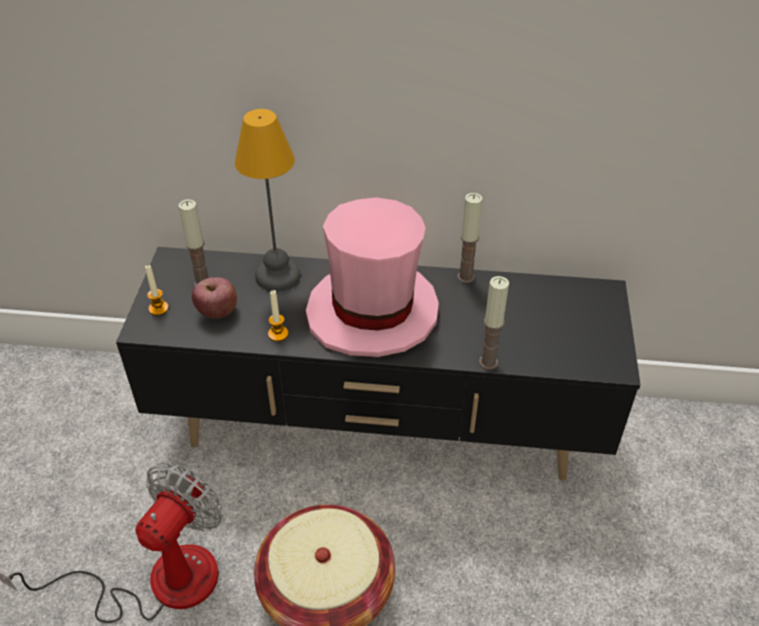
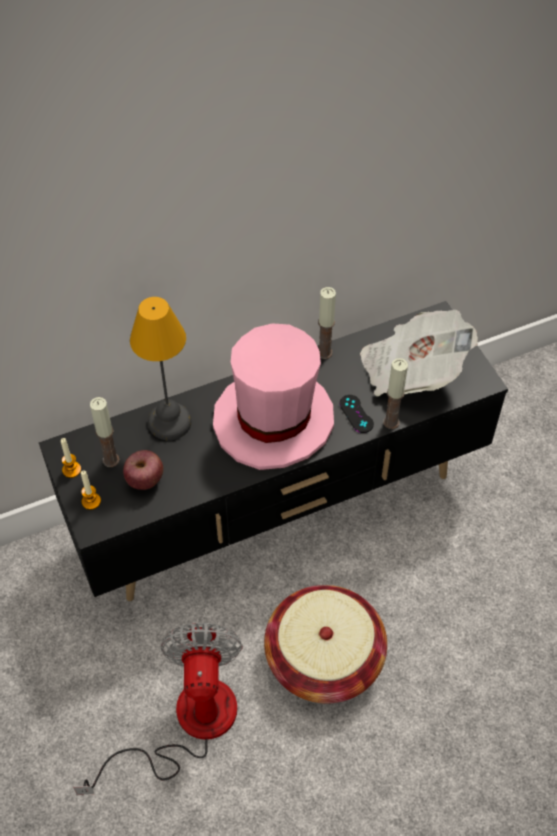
camera: 30 degrees left, 10 degrees up
candle [268,290,288,342] -> candle moved to [61,438,81,478]
none -> black game controller [340,395,374,433]
none -> newspaper [360,310,478,396]

